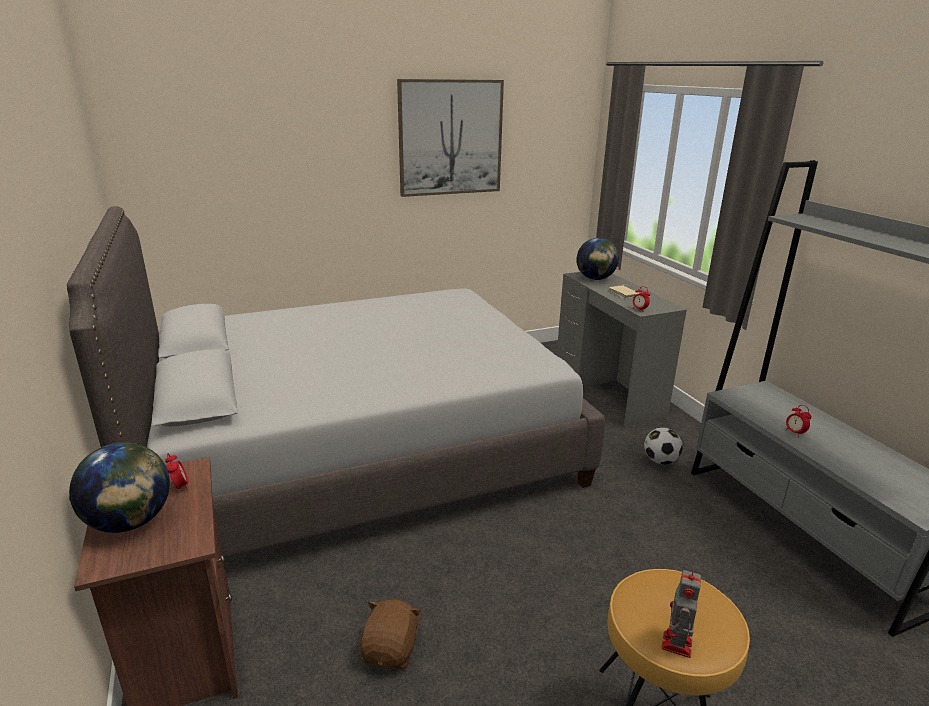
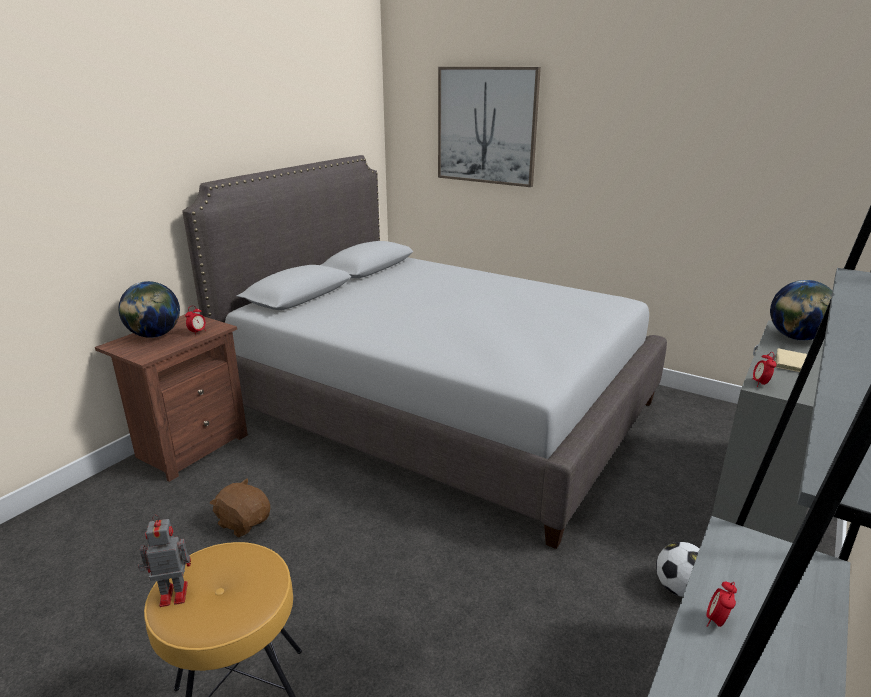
camera: 55 degrees right, 0 degrees up
brown plush toy [360,599,422,669] -> brown plush toy turned 120 degrees counterclockwise [210,479,270,538]
picture [397,79,504,197] -> picture moved to [438,67,541,187]

